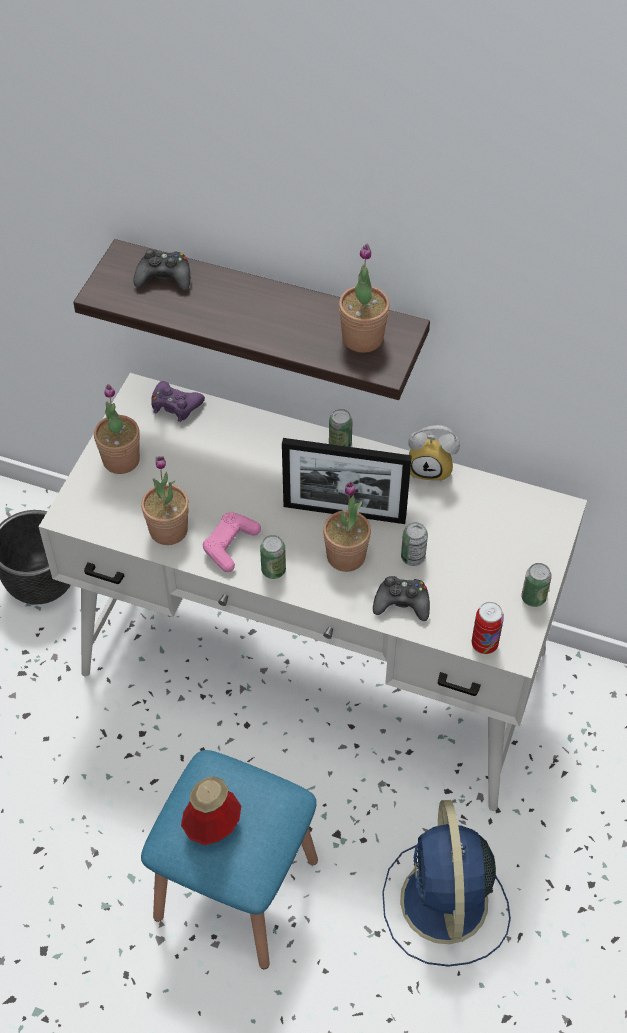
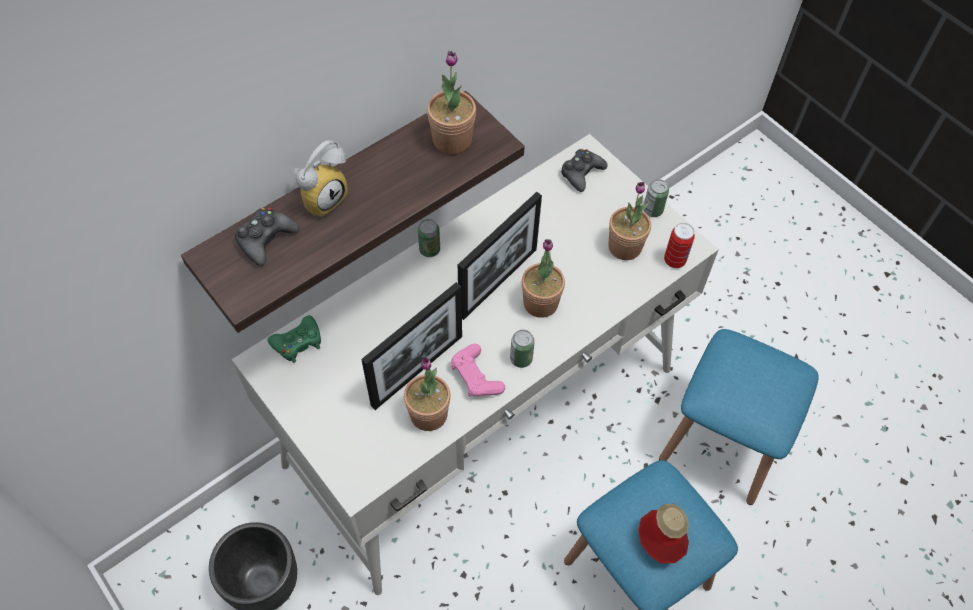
camera: 60 degrees left, 5 degrees up
potted plant [94,384,140,474] -> potted plant moved to [608,182,651,260]
purple game controller [151,381,205,422] -> green game controller [267,315,321,363]
black game controller [373,576,430,621] -> black game controller moved to [561,149,608,192]
blue fan [382,800,511,967] -> blue stool [659,329,819,505]
can [401,522,428,566] -> none
alarm clock [409,425,460,482] -> alarm clock moved to [293,140,348,217]
none -> picture frame [361,282,462,410]

